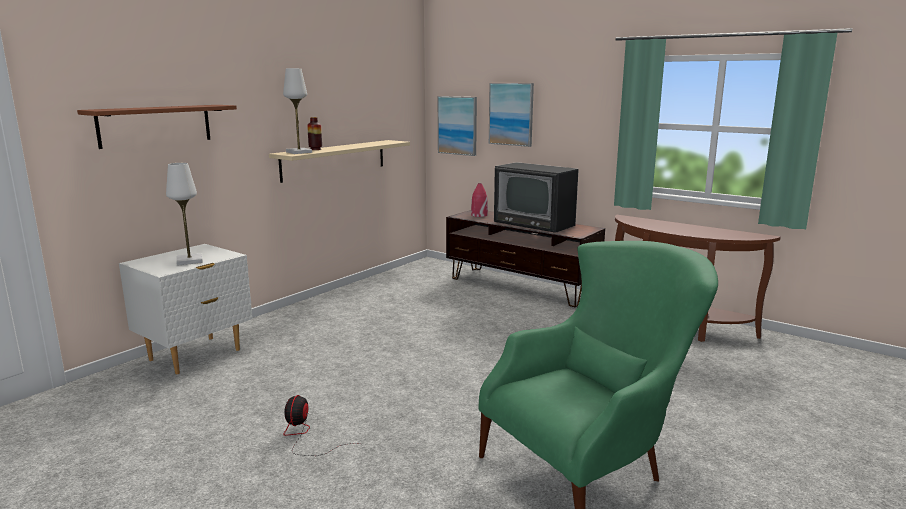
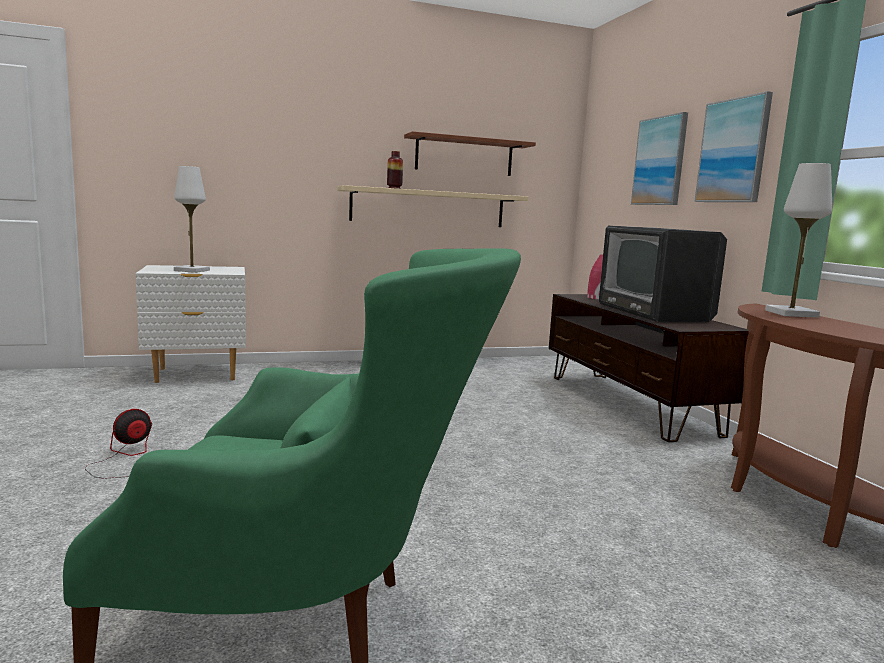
camera: 35 degrees right, 5 degrees down
brown shelf [77,105,237,149] -> brown shelf moved to [404,131,536,176]
white table lamp [283,68,312,154] -> white table lamp moved to [765,163,832,318]
picture [438,96,477,156] -> picture moved to [694,91,773,202]

